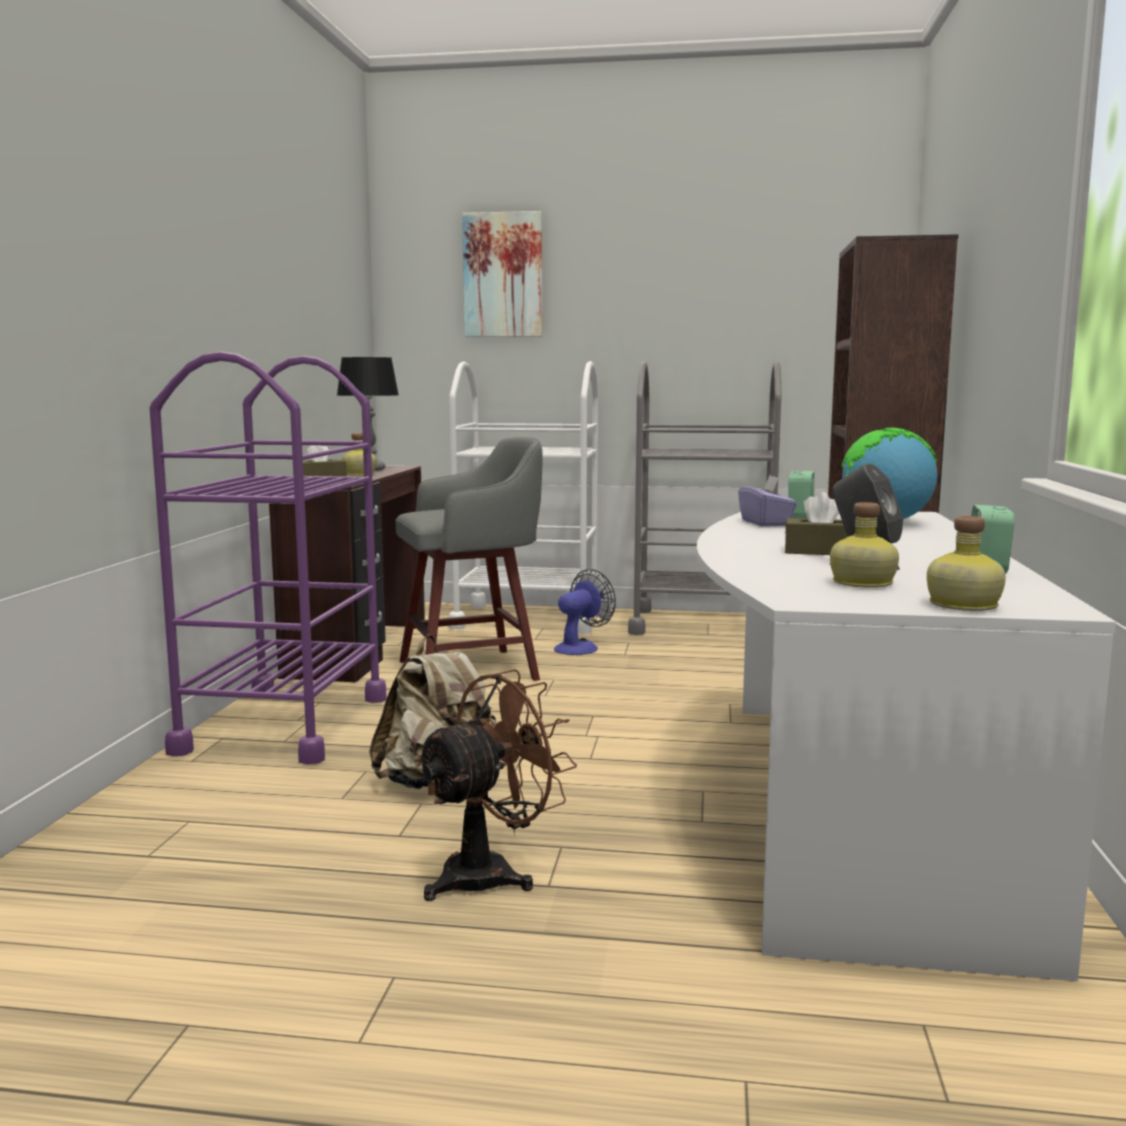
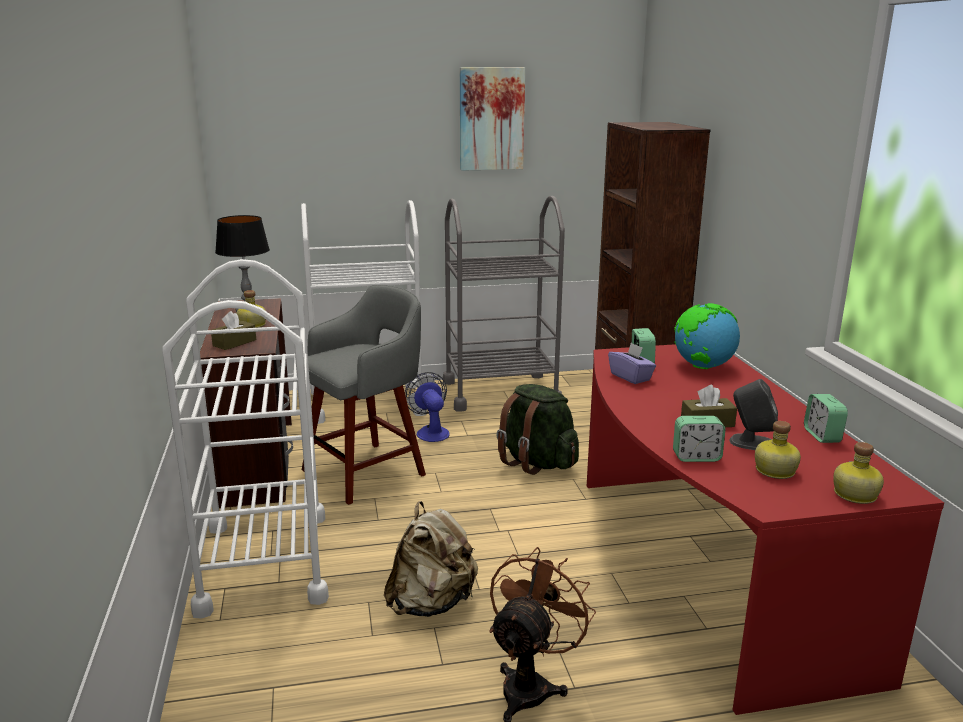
camera: 20 degrees left, 10 degrees up
purple cart [150,351,387,764] -> white cart [162,259,329,619]
picture [462,211,542,337] -> picture moved to [460,67,525,171]
fan [554,569,616,655] -> fan turned 45 degrees counterclockwise [405,372,449,442]
white desk [696,512,1116,981] -> red desk [587,344,944,715]
none -> green backpack [496,384,579,475]
none -> alarm clock [673,416,725,462]

